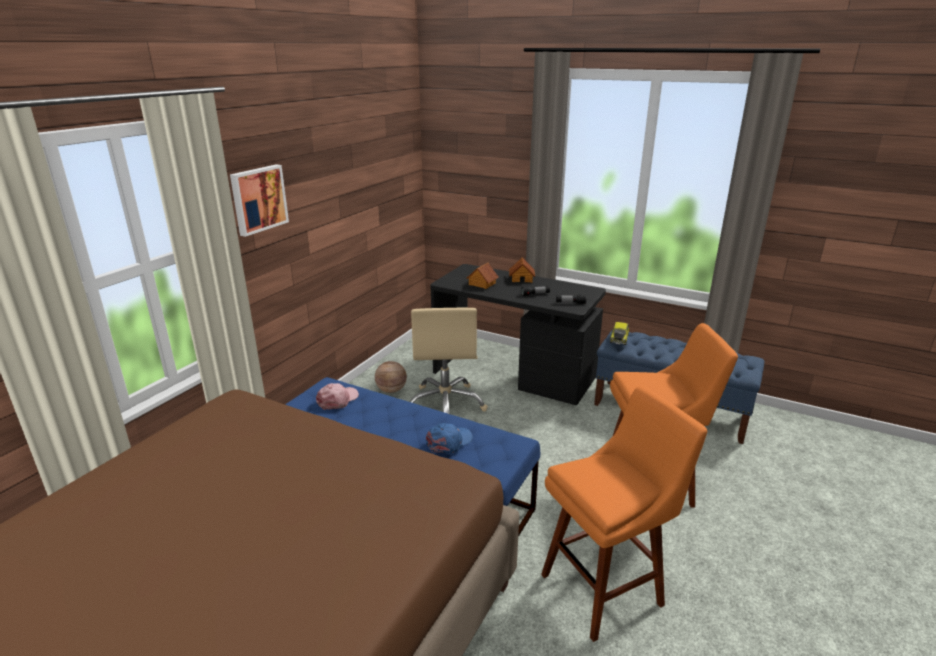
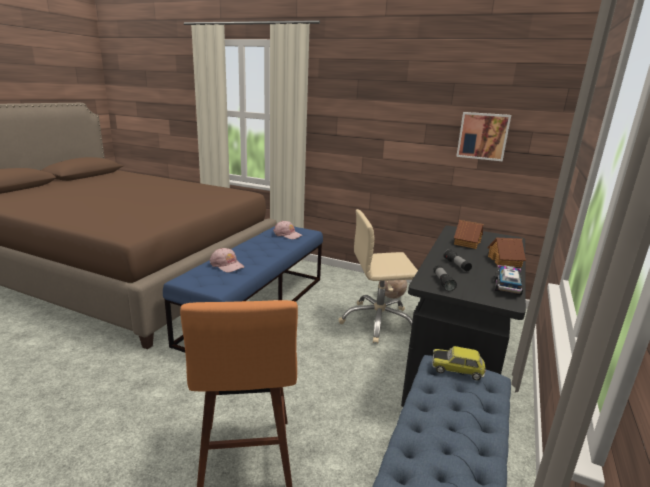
camera: 85 degrees right, 5 degrees down
picture [230,164,289,237] -> picture moved to [456,112,511,161]
blue cap [426,423,473,454] -> pink cap [210,248,244,273]
orange stool [541,386,707,642] -> none
none -> toy truck [494,265,524,295]

